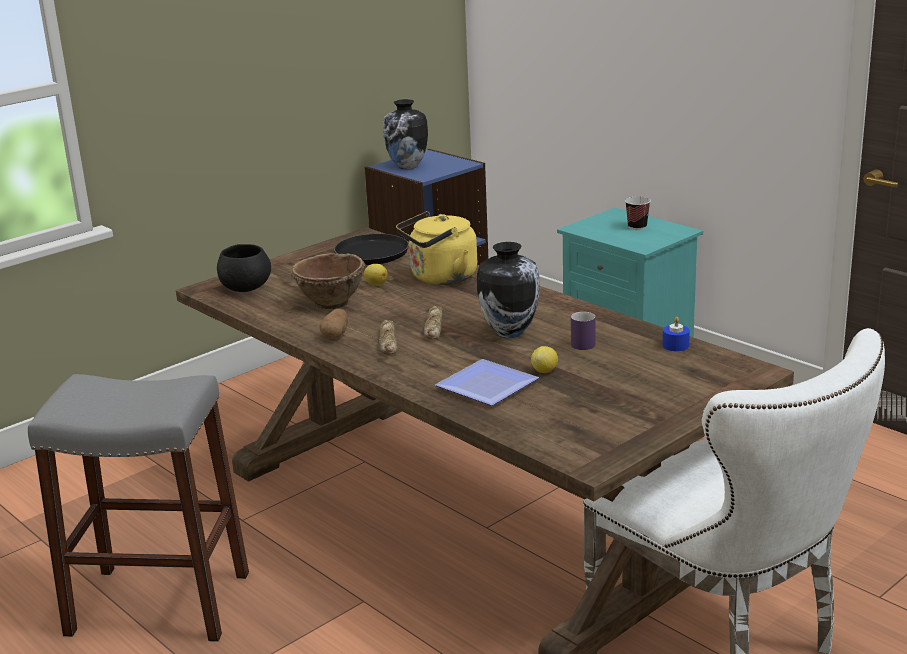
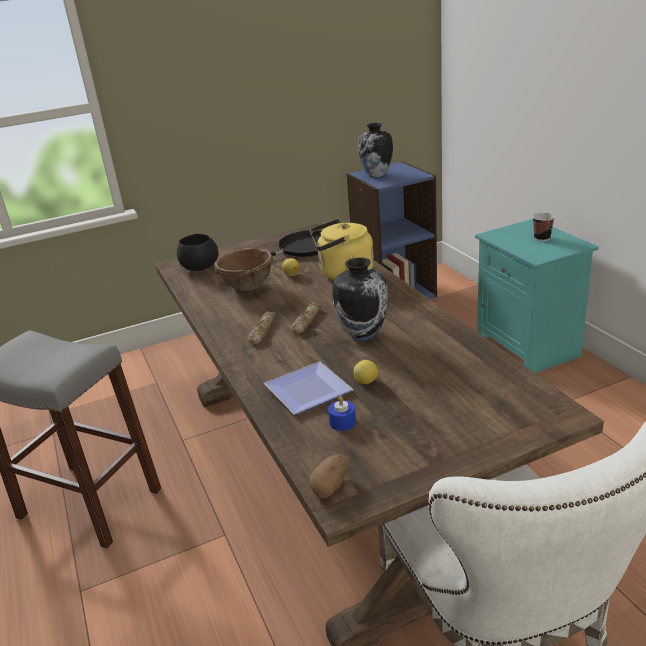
camera: 20 degrees right, 5 degrees up
potato [320,309,348,339] -> potato moved to [308,454,347,498]
purple mug [571,312,595,350] -> none
blue candle [662,317,690,351] -> blue candle moved to [328,396,356,431]

